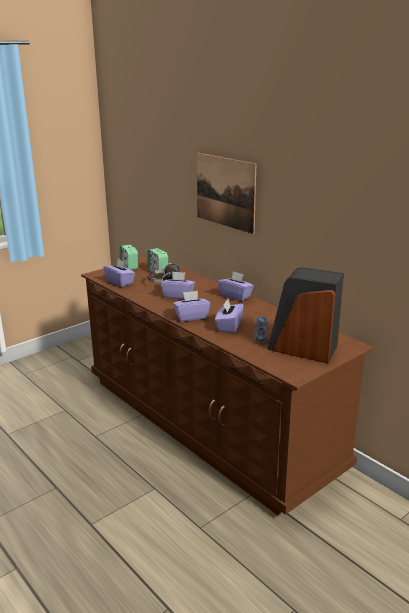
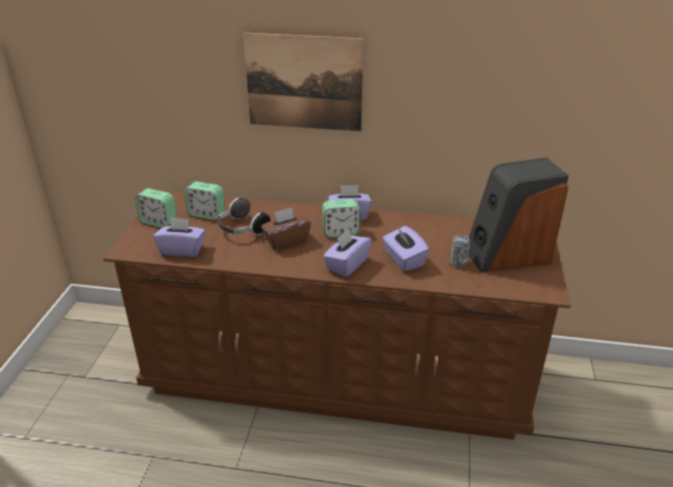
camera: 40 degrees left, 10 degrees up
purple tissue box [160,271,195,299] -> brown tissue box [261,208,311,250]
none -> alarm clock [322,199,361,237]

